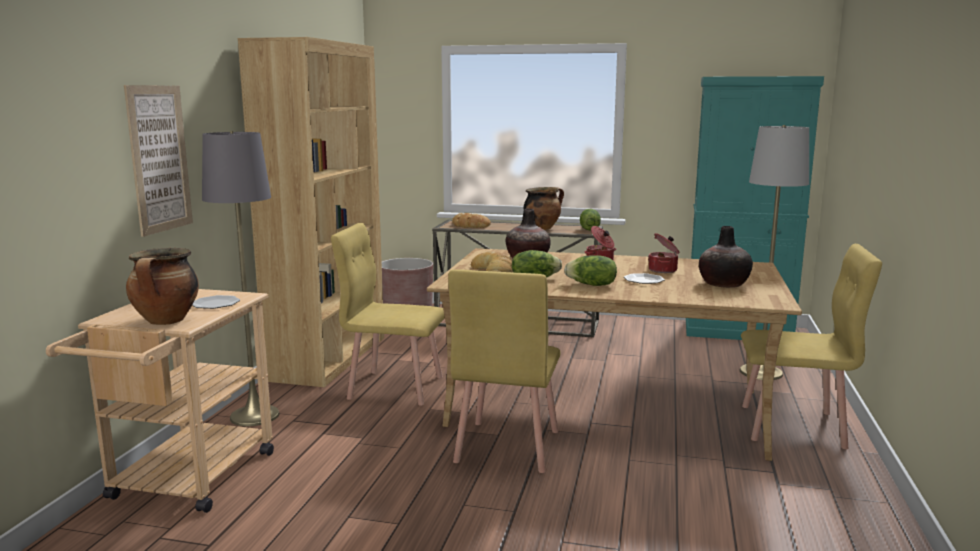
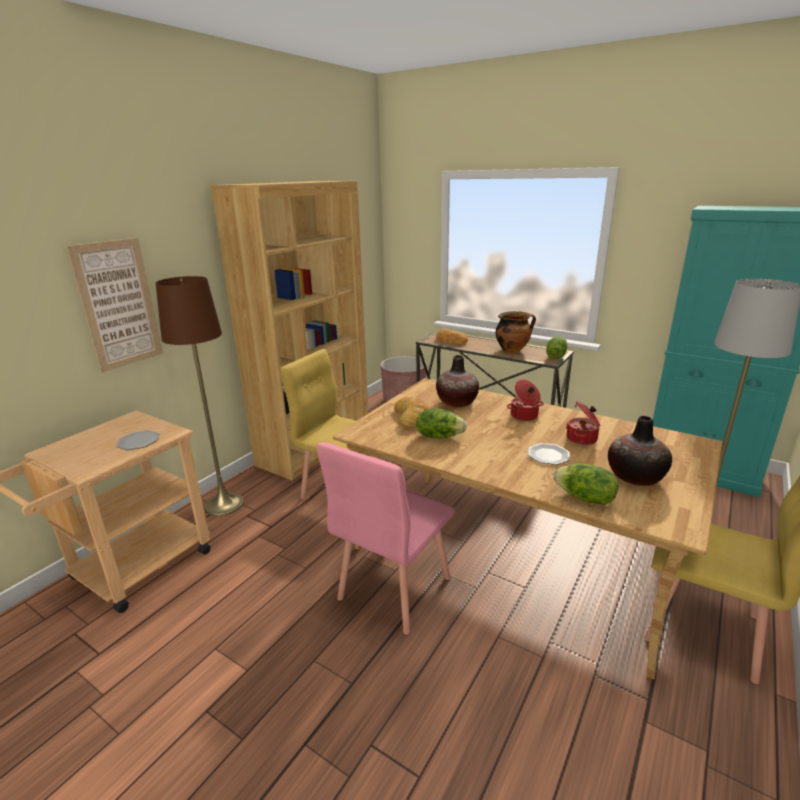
camera: 20 degrees right, 10 degrees up
cooking pot [126,248,199,325] -> none
grey floor lamp [202,131,279,426] -> brown floor lamp [156,276,244,516]
yellow chair [448,269,561,473] -> pink chair [317,442,455,635]
lettuce [564,255,617,286] -> lettuce moved to [553,464,618,505]

